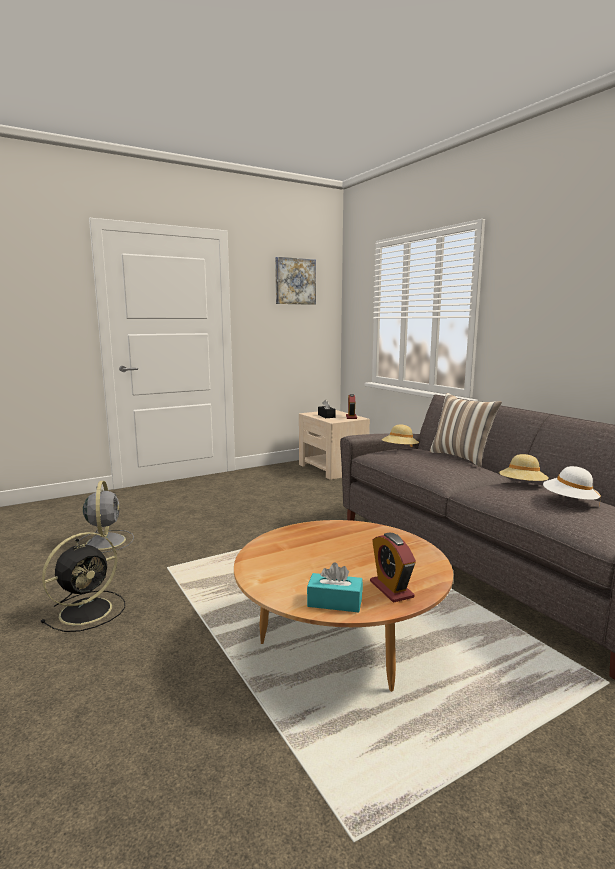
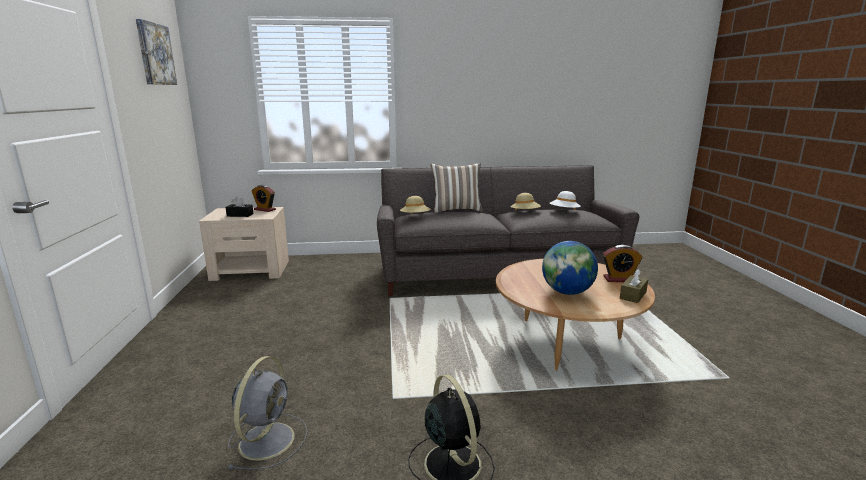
camera: 65 degrees left, 5 degrees up
grey fan [78,481,134,553] -> grey fan turned 90 degrees clockwise [227,356,308,470]
turquoise tissue box [307,562,363,612] -> brown tissue box [620,269,648,303]
none -> globe [542,241,598,295]

